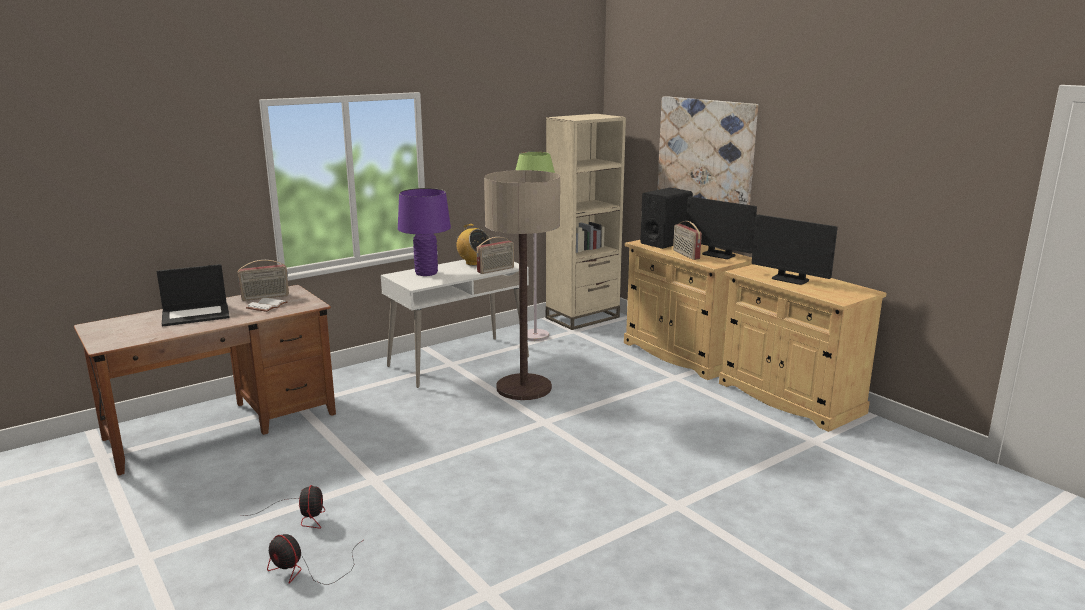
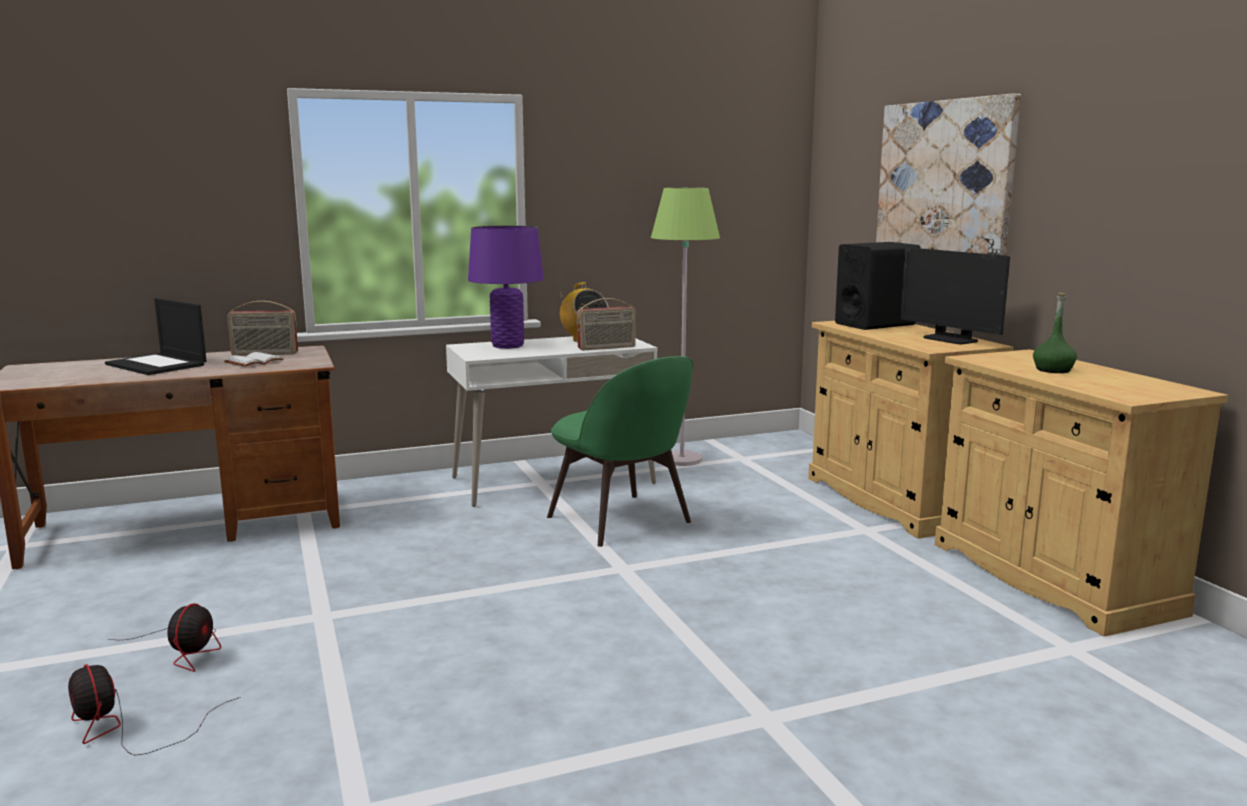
camera: 15 degrees right, 5 degrees down
laptop [157,264,230,326] -> laptop turned 45 degrees clockwise [105,298,207,375]
floor lamp [484,170,560,400] -> green chair [547,356,693,547]
beige bookcase [546,114,626,330] -> none
radio [673,221,702,260] -> none
monitor [752,215,838,285] -> green bottle [1033,293,1077,373]

